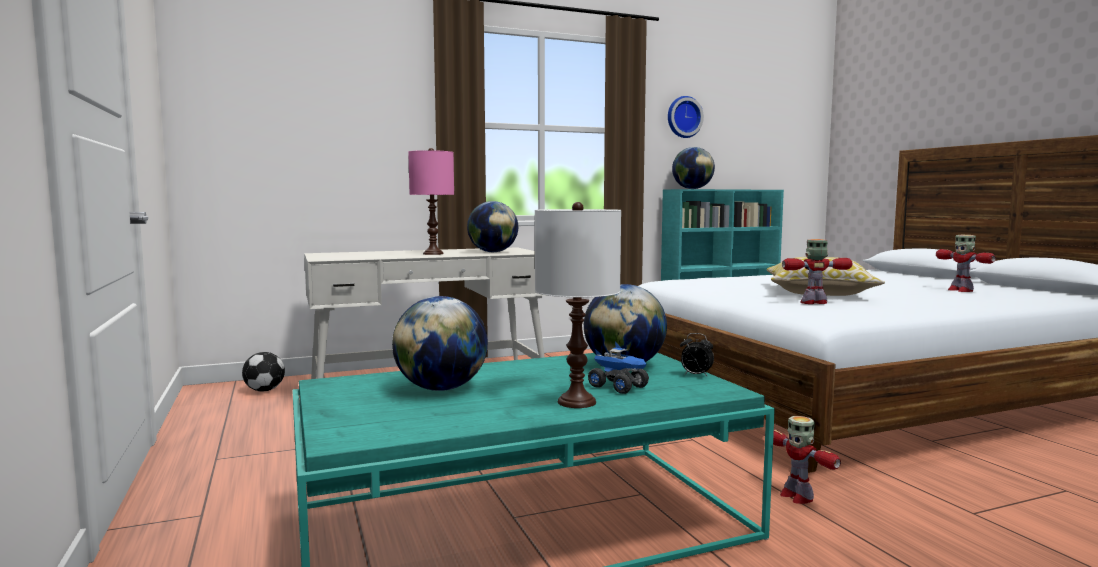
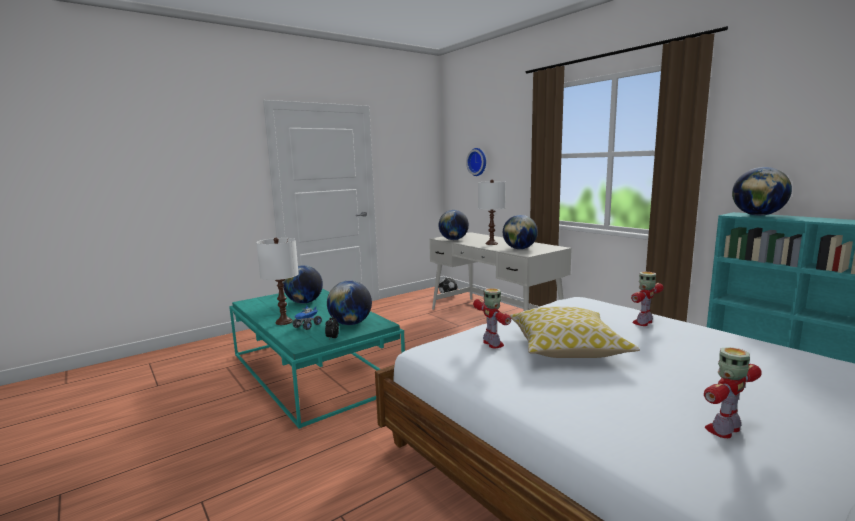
camera: 75 degrees right, 5 degrees up
pink table lamp [408,148,454,255] -> white table lamp [478,180,506,245]
wall clock [668,96,704,138] -> wall clock moved to [466,148,486,176]
toy robot [773,416,841,504] -> toy robot moved to [631,272,664,326]
none -> globe [438,210,469,240]

